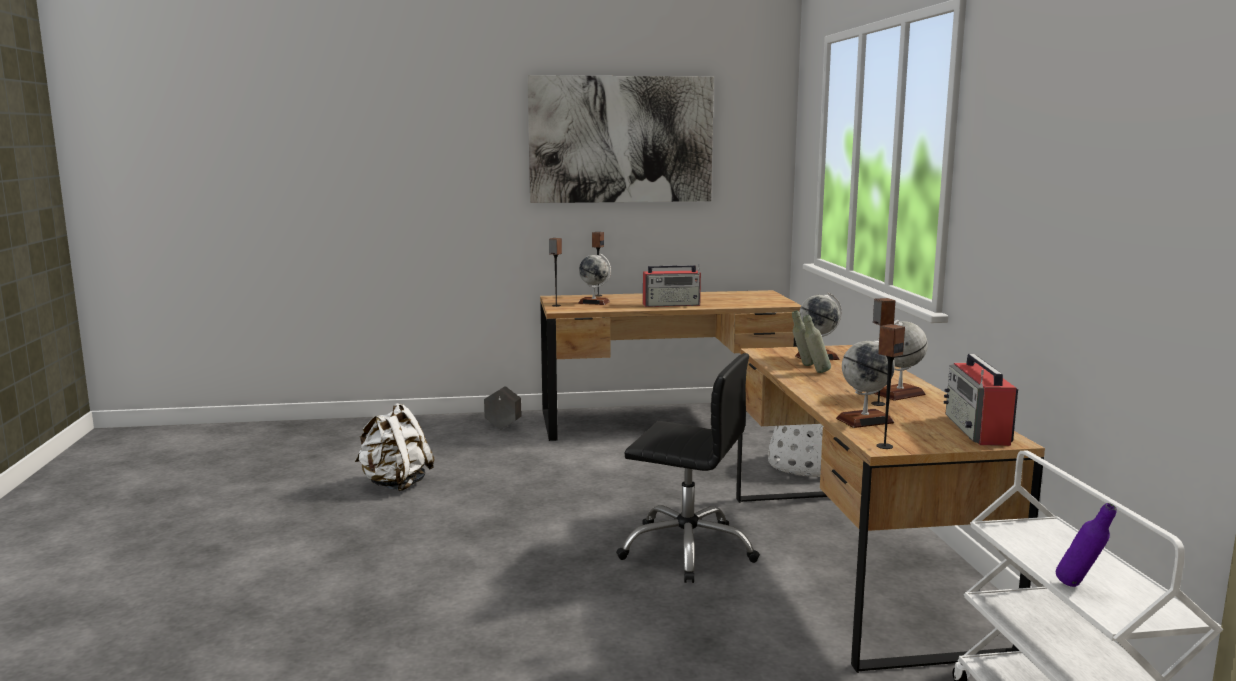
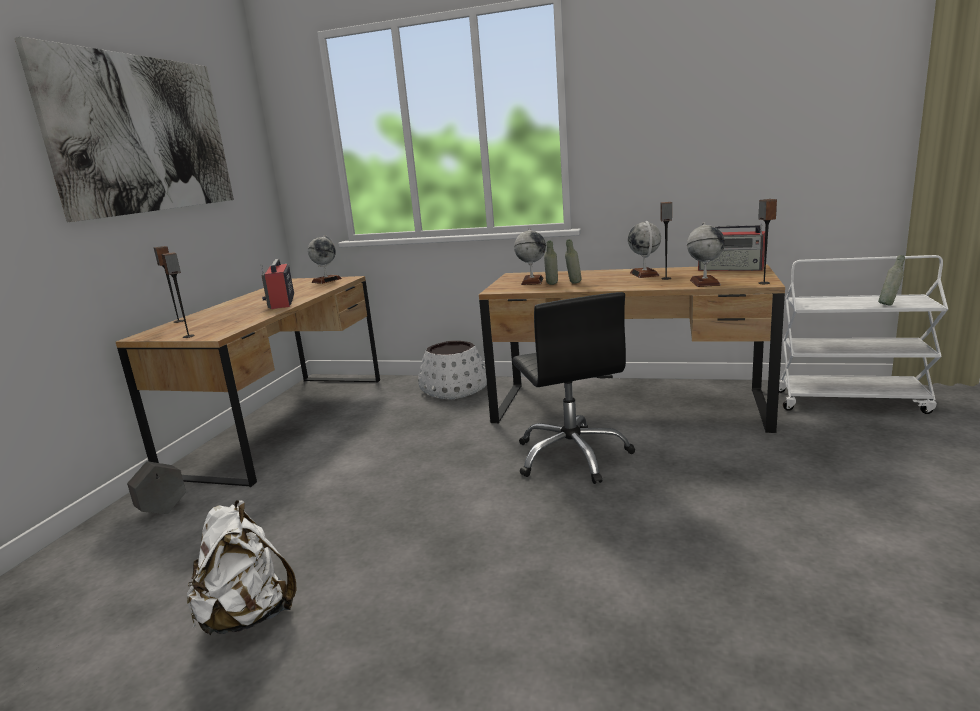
camera: 65 degrees left, 5 degrees up
globe [578,253,611,305] -> globe moved to [308,235,342,284]
black office chair [616,353,760,583] -> black office chair turned 120 degrees clockwise [512,292,635,484]
radio [643,264,701,307] -> radio turned 150 degrees clockwise [261,259,294,309]
purple bottle [1056,503,1117,587] -> grey bottle [878,255,905,306]

